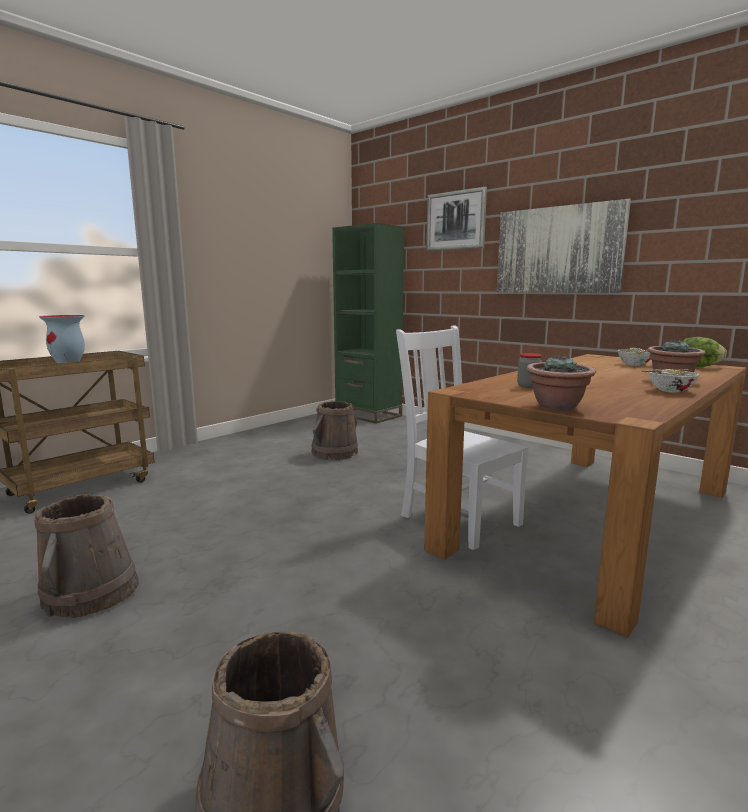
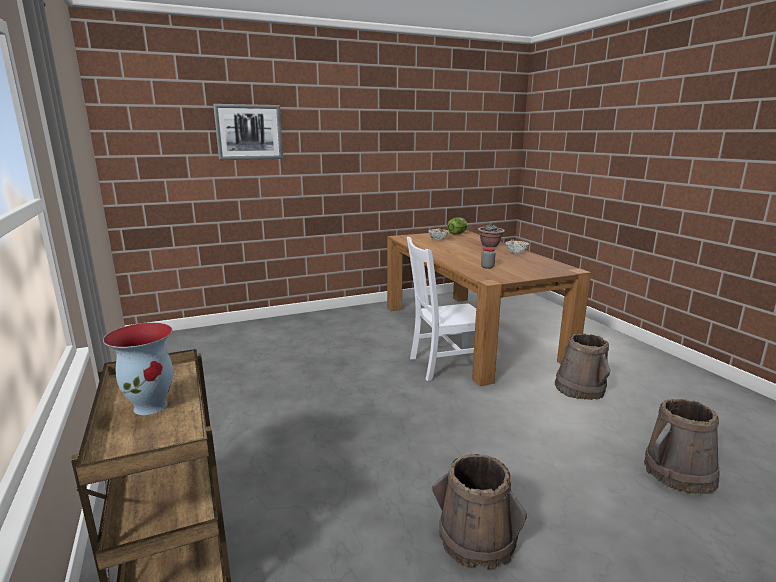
camera: 65 degrees left, 5 degrees up
brown bucket [311,401,358,460] -> brown bucket moved to [555,333,610,400]
green bookcase [332,223,404,424] -> none
picture [497,199,631,293] -> none
potted plant [527,355,596,411] -> none

